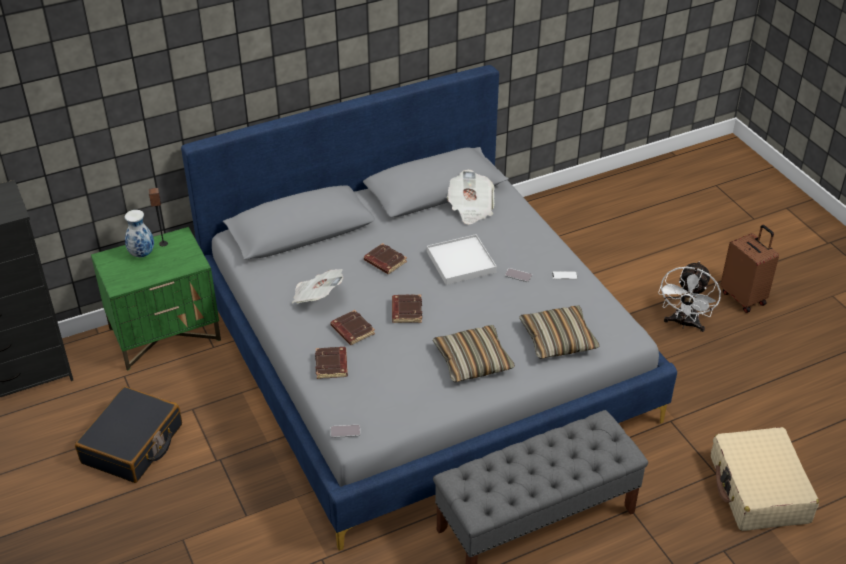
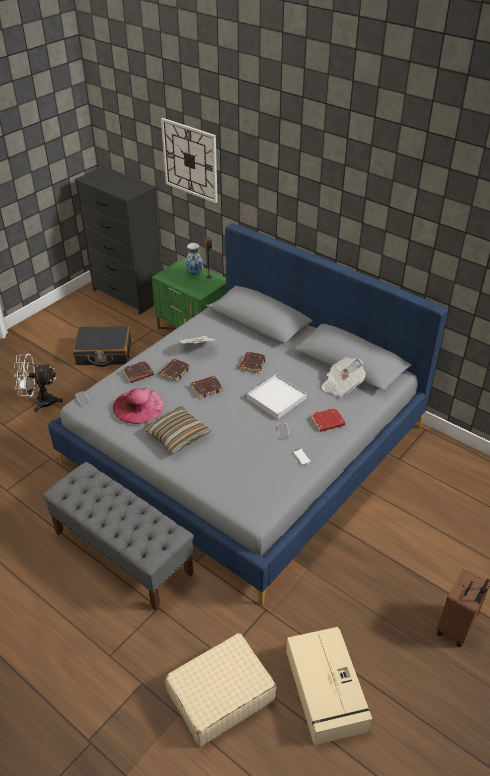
camera: 65 degrees right, 0 degrees up
pillow [519,305,600,359] -> none
white fan [658,261,721,332] -> white fan moved to [13,353,63,412]
none -> pink hat [113,388,164,424]
none -> wall clock [161,118,218,203]
none -> beige storage box [286,627,372,745]
none -> red book [311,408,345,432]

